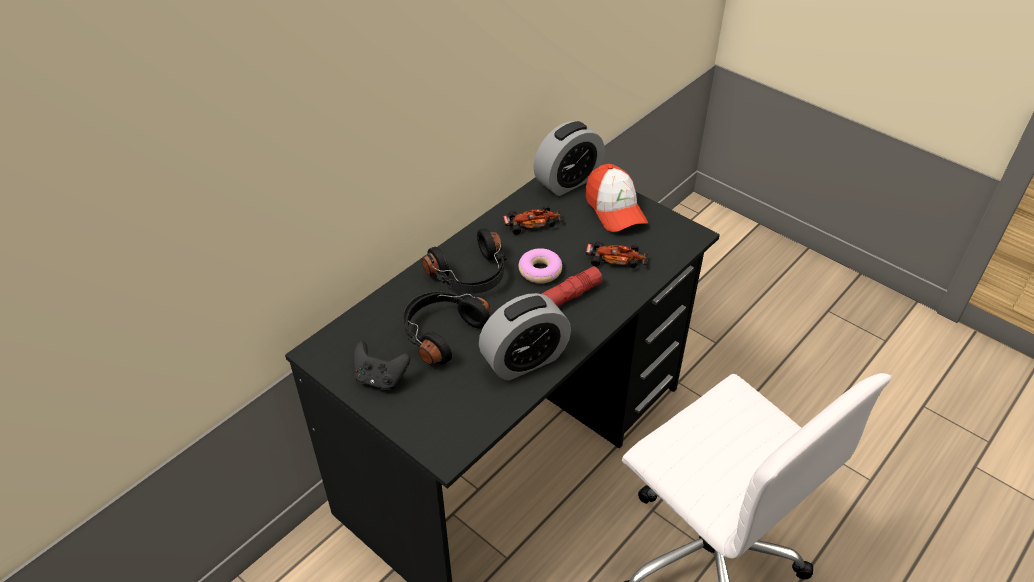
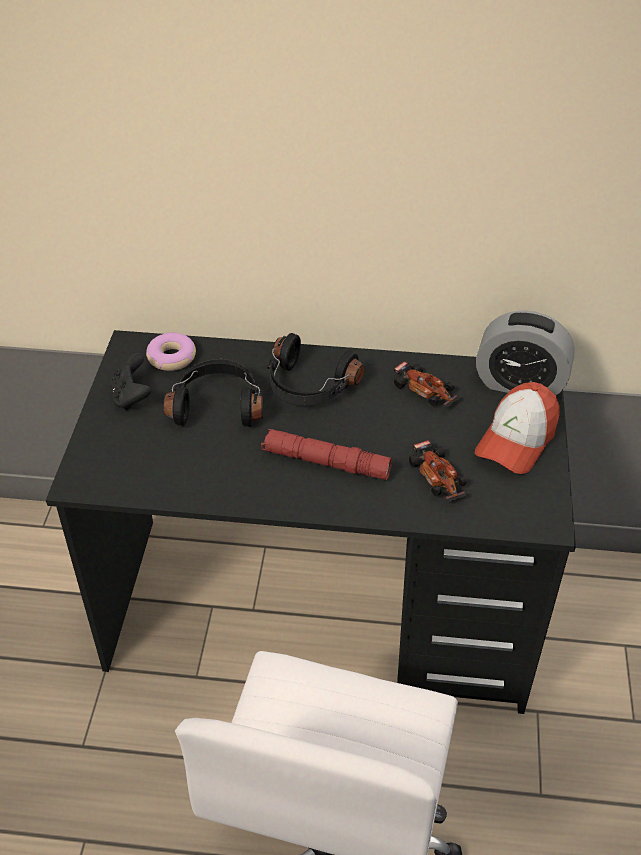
camera: 55 degrees right, 0 degrees up
alarm clock [479,293,571,381] -> none
donut [519,248,562,283] -> donut moved to [146,333,196,371]

